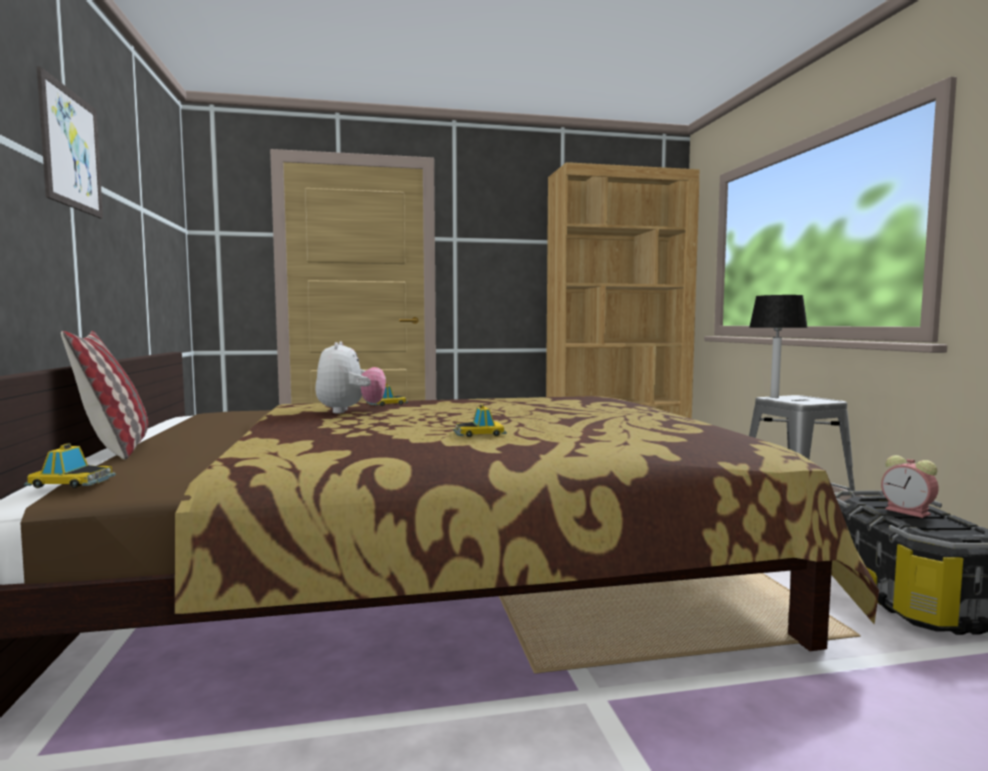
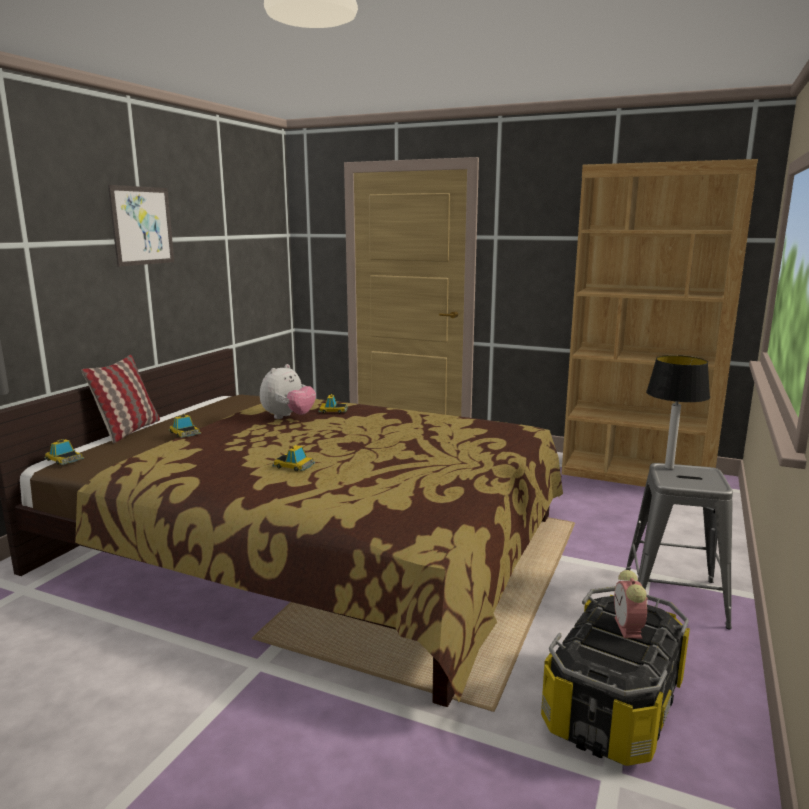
camera: 35 degrees right, 10 degrees up
none -> toy car [168,414,201,438]

